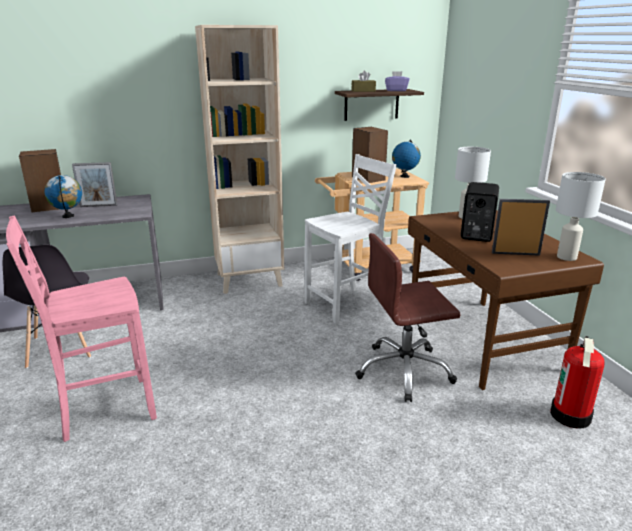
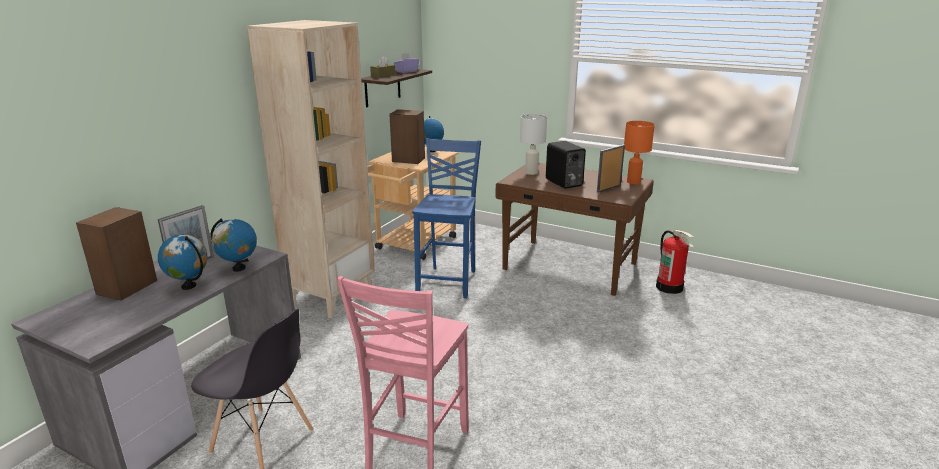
camera: 45 degrees left, 0 degrees up
white chair [304,154,397,324] -> blue chair [412,138,481,299]
brown office chair [355,233,461,402] -> none
white table lamp [556,172,606,261] -> orange table lamp [624,121,655,184]
none -> globe [211,218,257,272]

